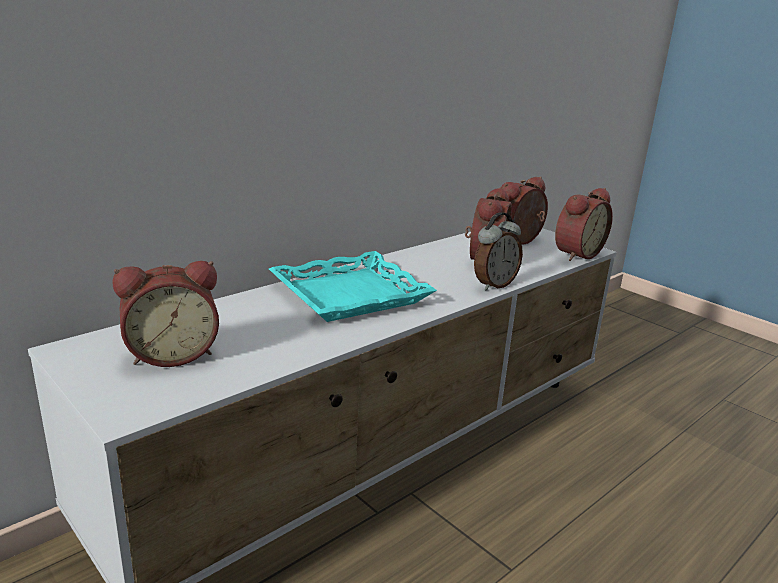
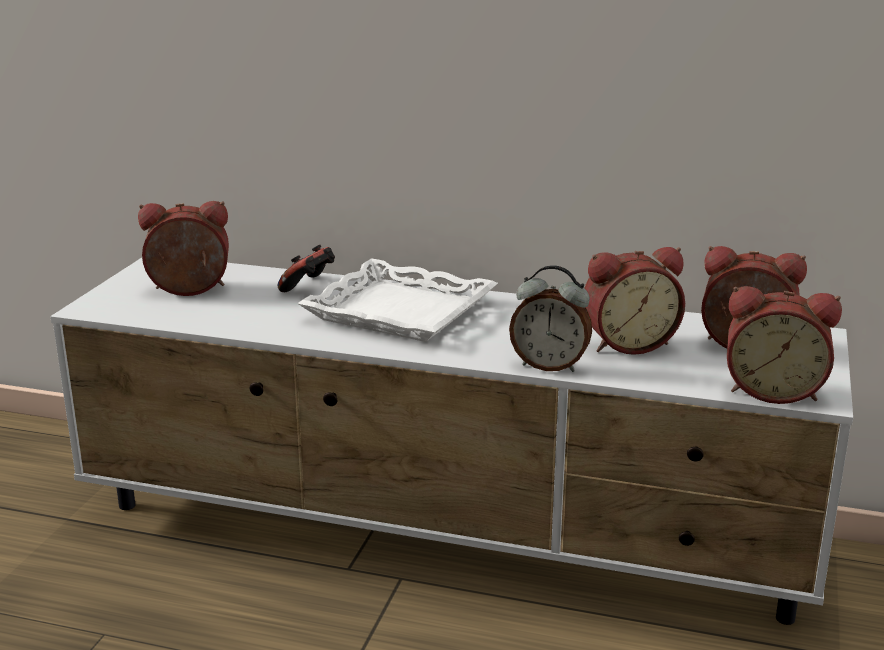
camera: 60 degrees right, 0 degrees up
alarm clock [112,261,219,367] -> alarm clock turned 135 degrees clockwise [138,201,229,296]
turquoise tray [269,251,437,322] -> white tray [297,258,498,342]
none -> game controller [278,245,335,292]

